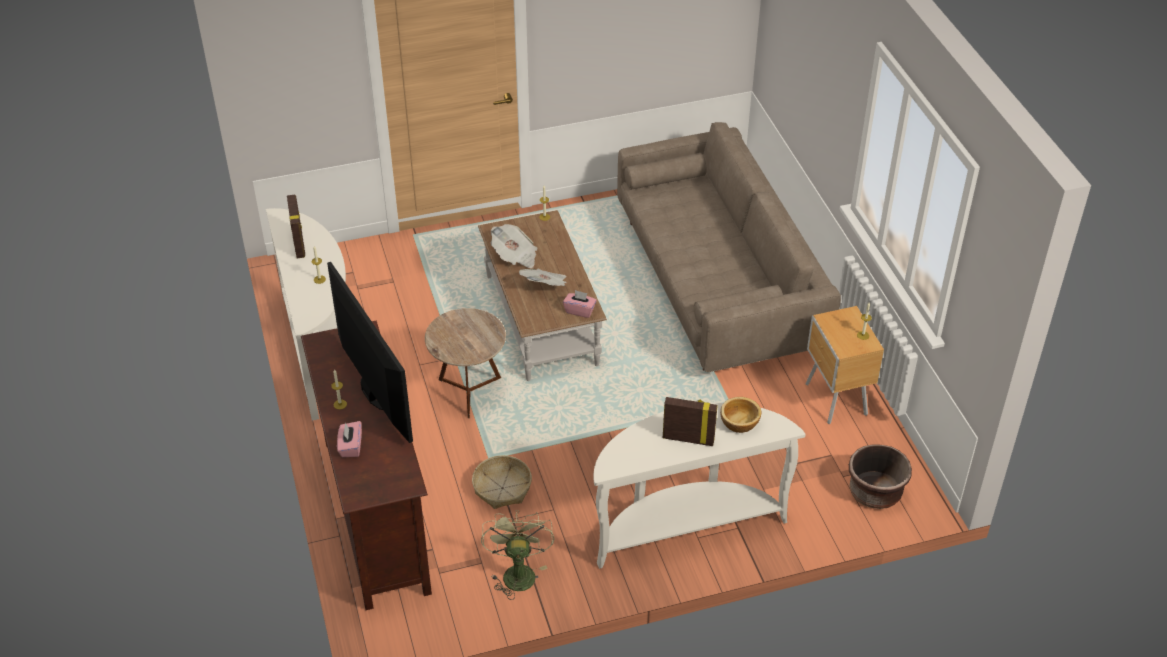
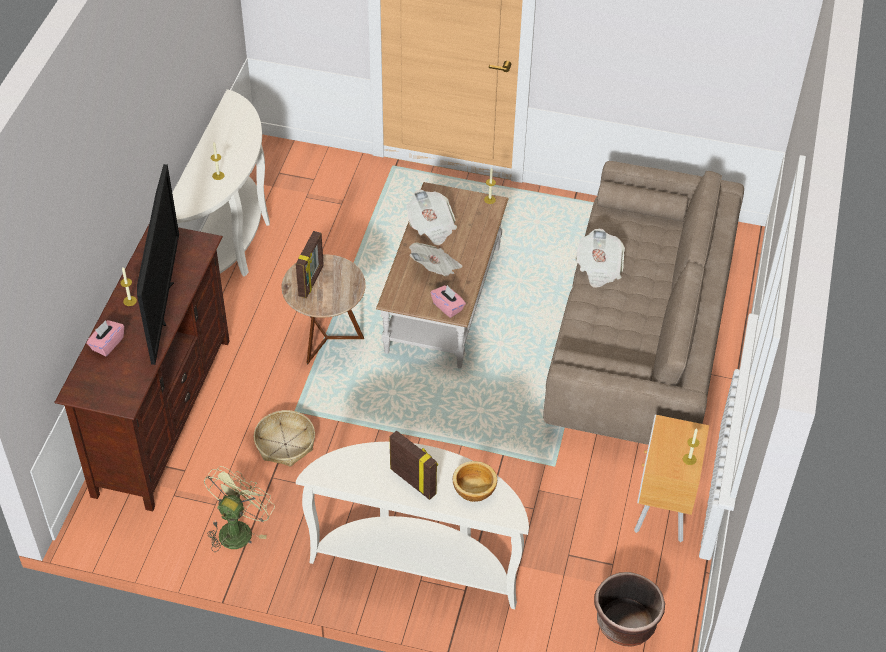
camera: 30 degrees right, 5 degrees up
picture frame [287,195,305,258] -> picture frame moved to [296,231,324,298]
none -> newspaper [575,229,625,288]

